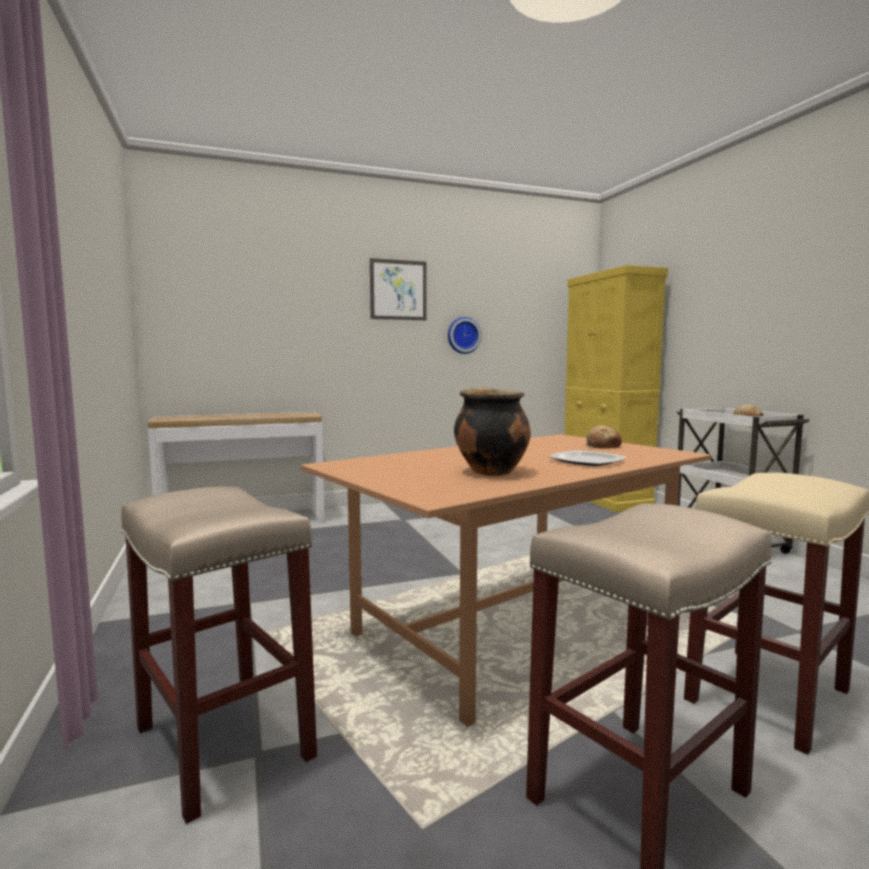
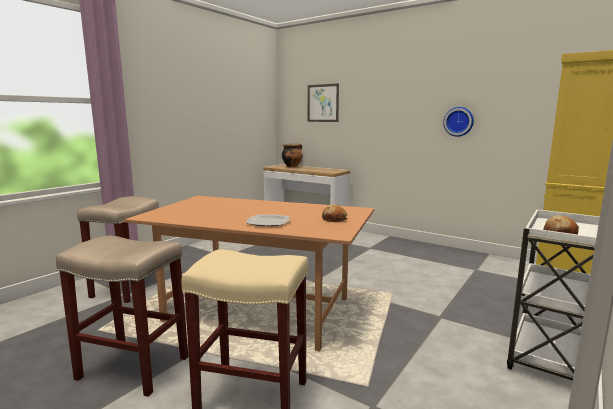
camera: 55 degrees right, 5 degrees up
picture [370,258,427,320] -> picture moved to [308,83,339,122]
cooking pot [454,387,531,476] -> cooking pot moved to [282,143,303,167]

